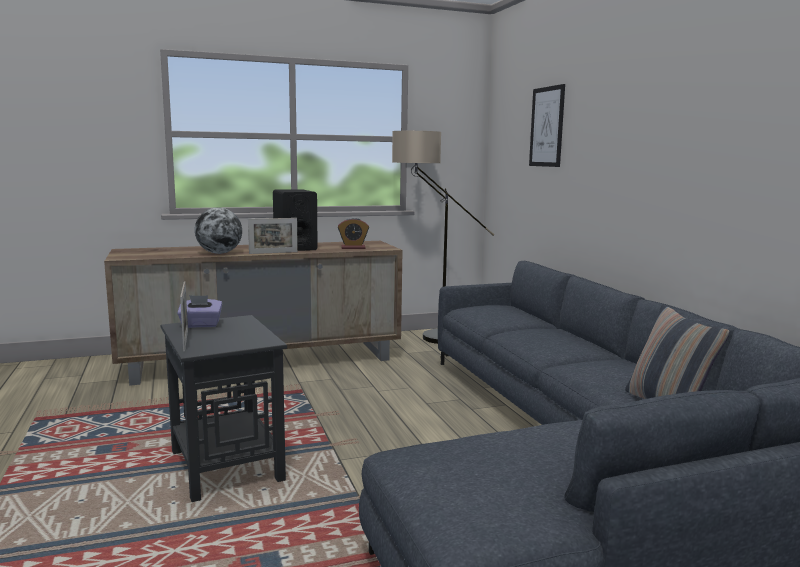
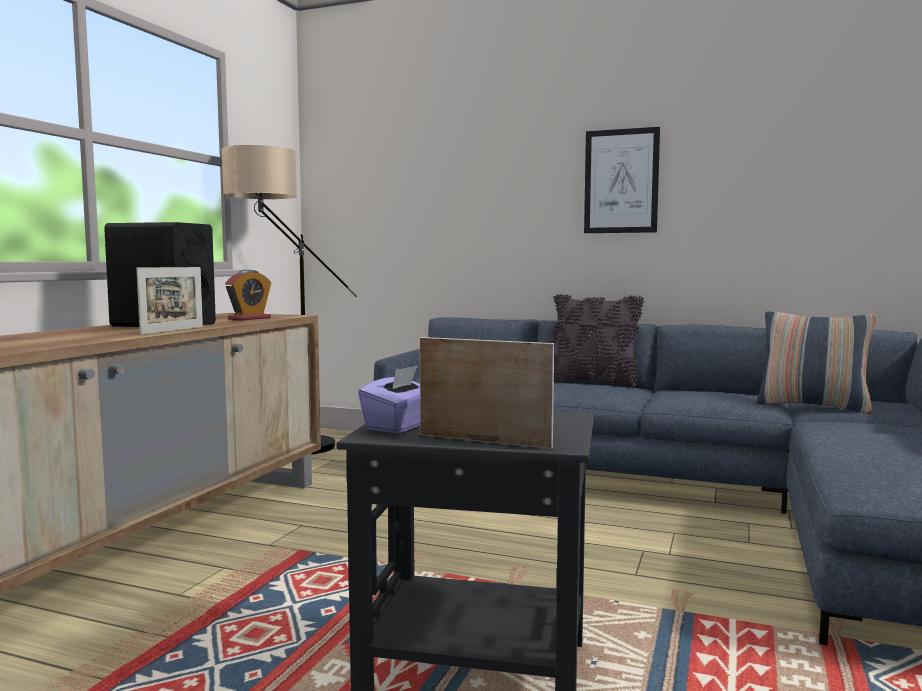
camera: 50 degrees left, 5 degrees down
globe [195,207,242,254] -> none
picture [529,84,565,167] -> picture moved to [584,127,660,233]
none -> black pillow [551,294,644,387]

